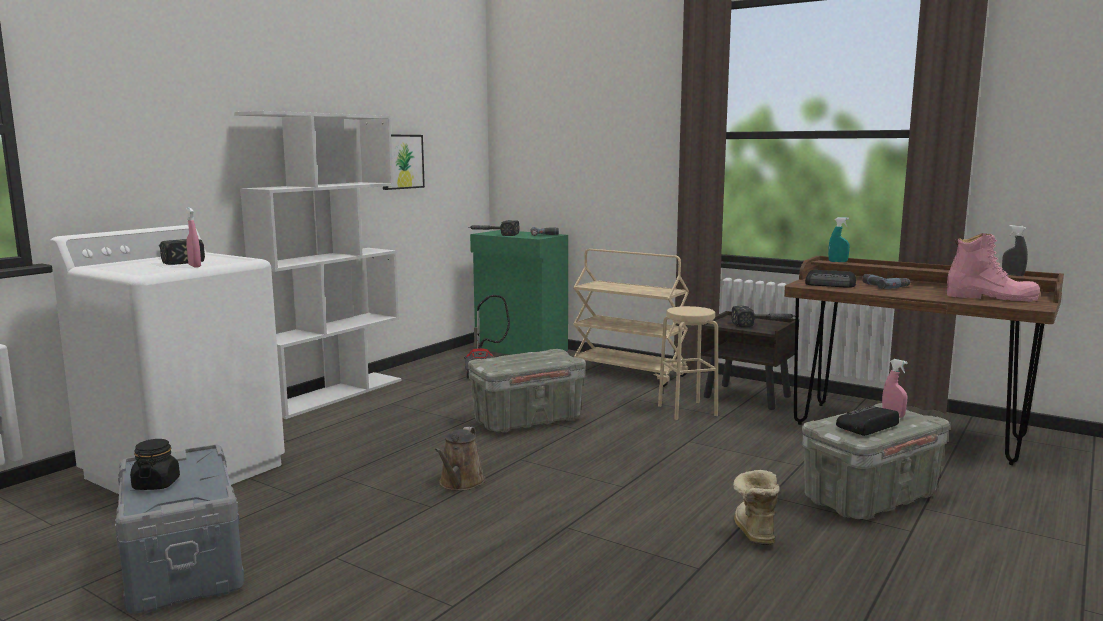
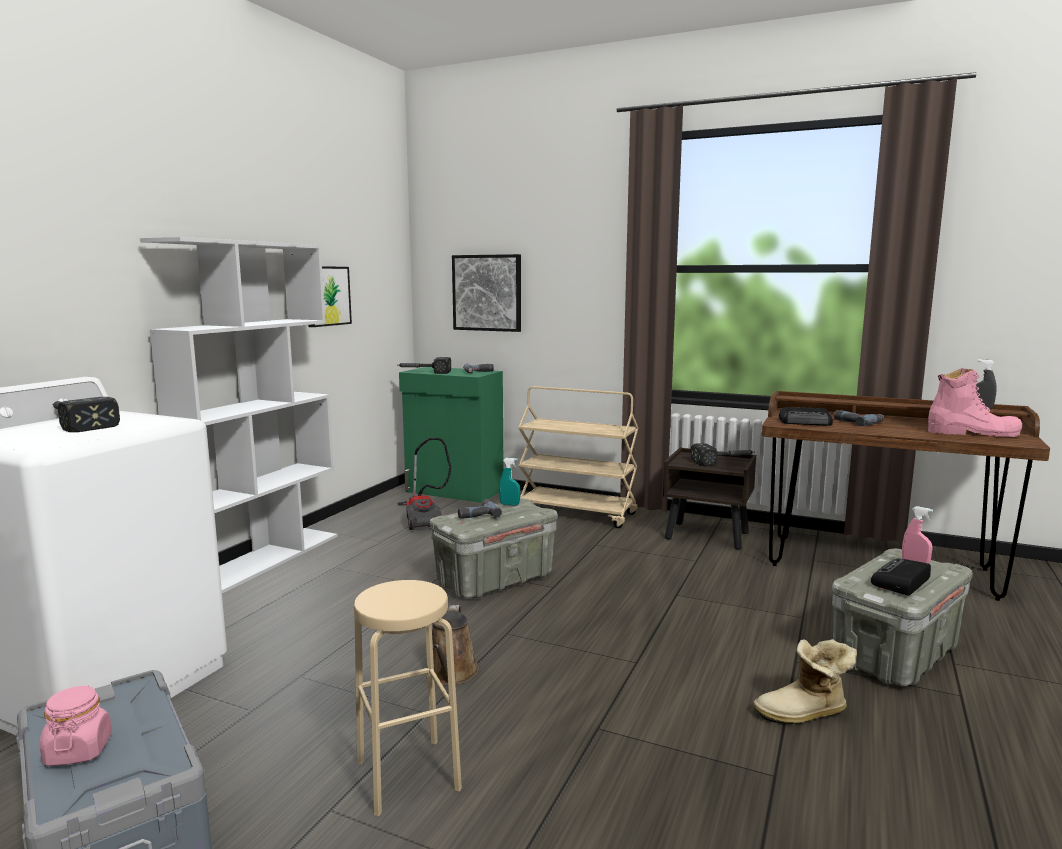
camera: 10 degrees left, 0 degrees up
black jar [130,439,180,490] -> pink jar [40,686,112,766]
pink spray bottle [186,207,201,268] -> none
beige stool [658,306,718,420] -> beige stool moved to [354,580,462,816]
boot [733,470,780,545] -> boot turned 90 degrees counterclockwise [753,639,857,724]
turquoise spray bottle [828,217,850,262] -> turquoise spray bottle moved to [499,458,520,505]
none -> picture [452,254,521,332]
none -> power drill [458,499,502,519]

